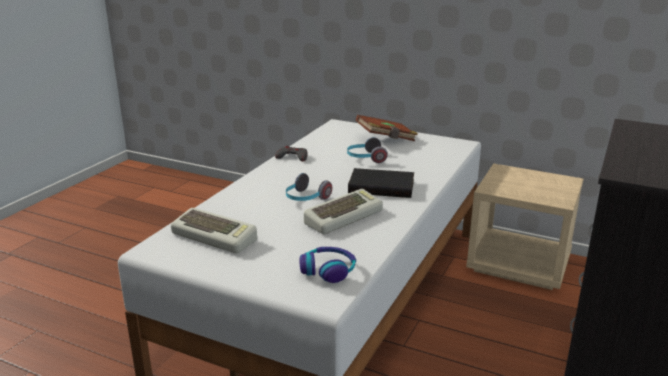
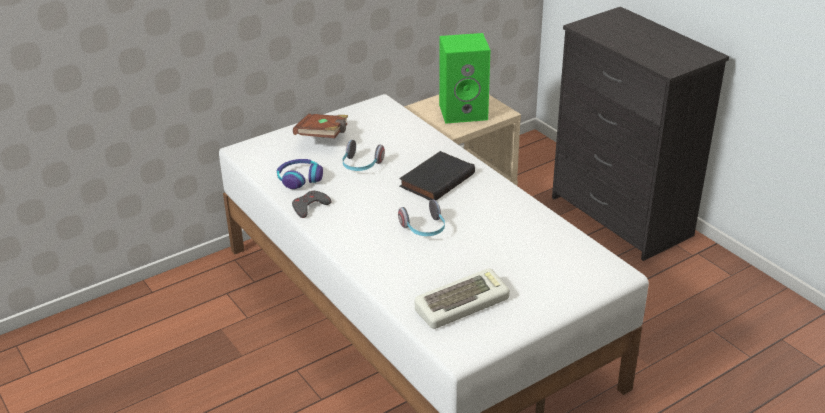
camera: 60 degrees left, 10 degrees up
headphones [300,247,356,283] -> headphones moved to [277,159,323,189]
keyboard [304,189,383,234] -> none
none -> green speaker [439,33,490,124]

